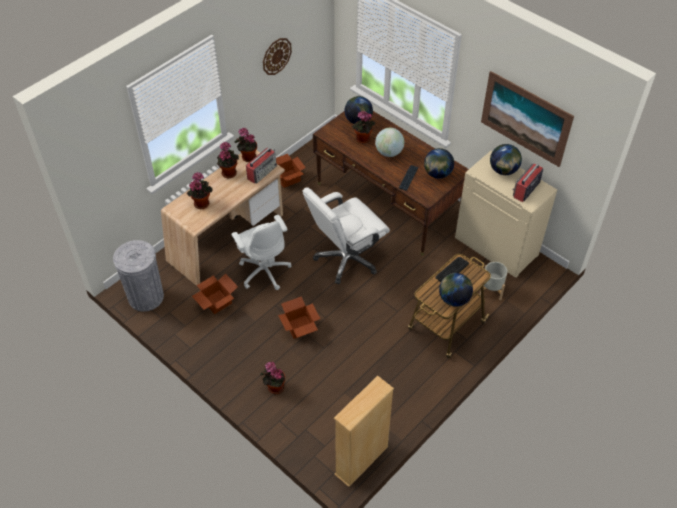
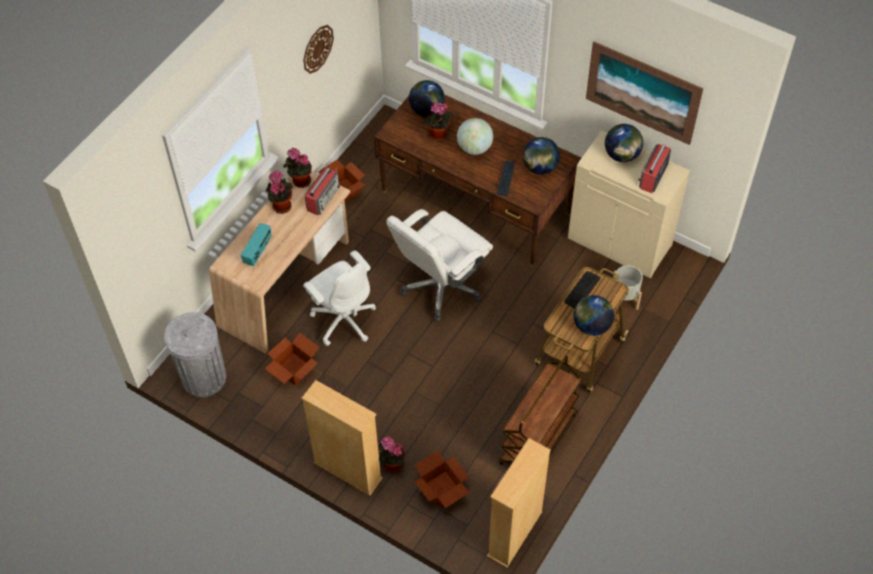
camera: 10 degrees left, 5 degrees up
potted plant [187,172,213,209] -> radio [241,223,271,266]
cardboard box [278,296,321,339] -> cardboard box moved to [414,450,470,508]
none -> beige bookcase [301,380,383,496]
none -> brown cart [499,355,582,465]

